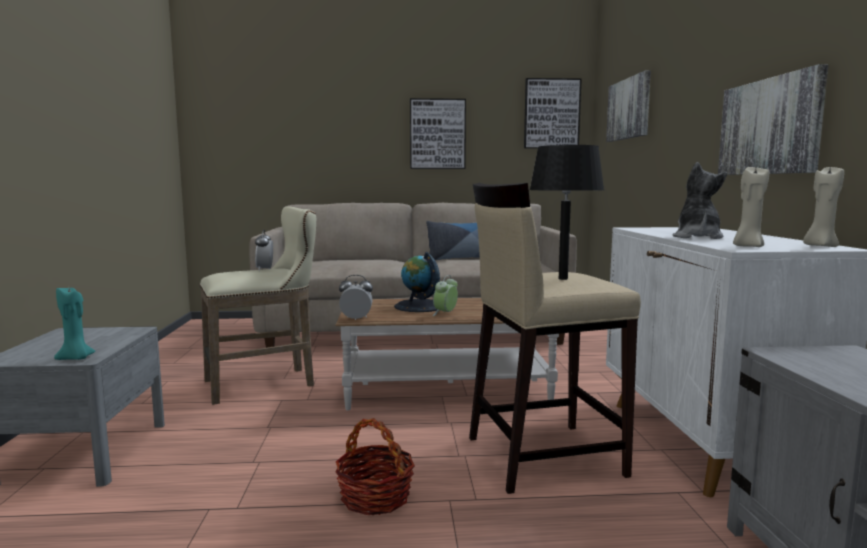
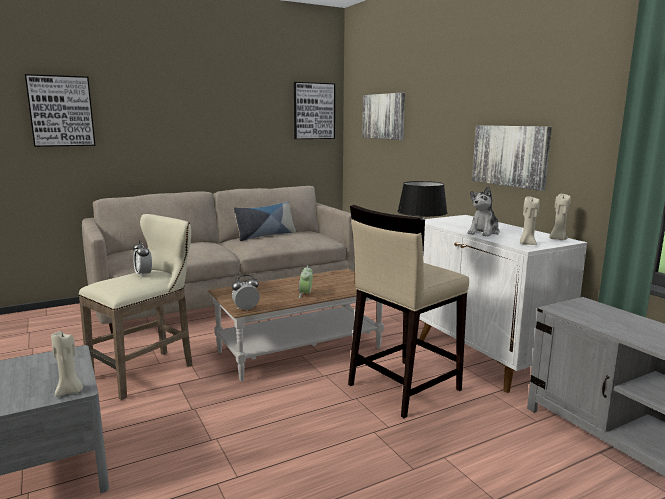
camera: 25 degrees left, 5 degrees up
turquoise candle [54,288,95,360] -> beige candle [51,331,83,397]
basket [335,418,415,515] -> none
globe [394,252,440,312] -> none
picture [410,98,466,169] -> picture moved to [25,74,95,147]
plush toy [673,162,727,239] -> plush toy turned 135 degrees counterclockwise [468,186,500,237]

